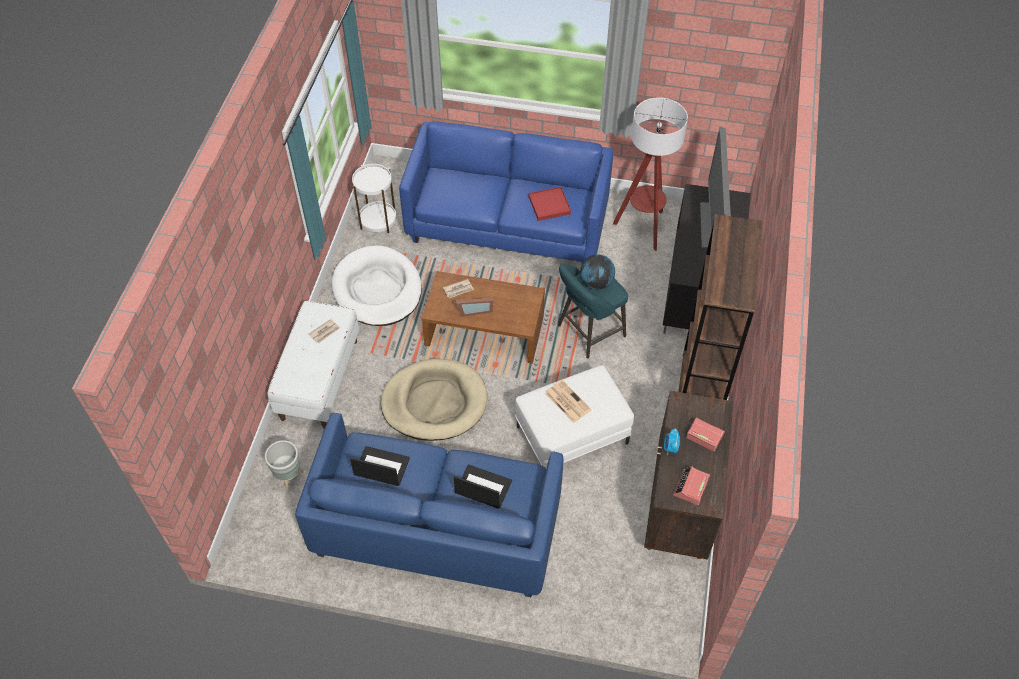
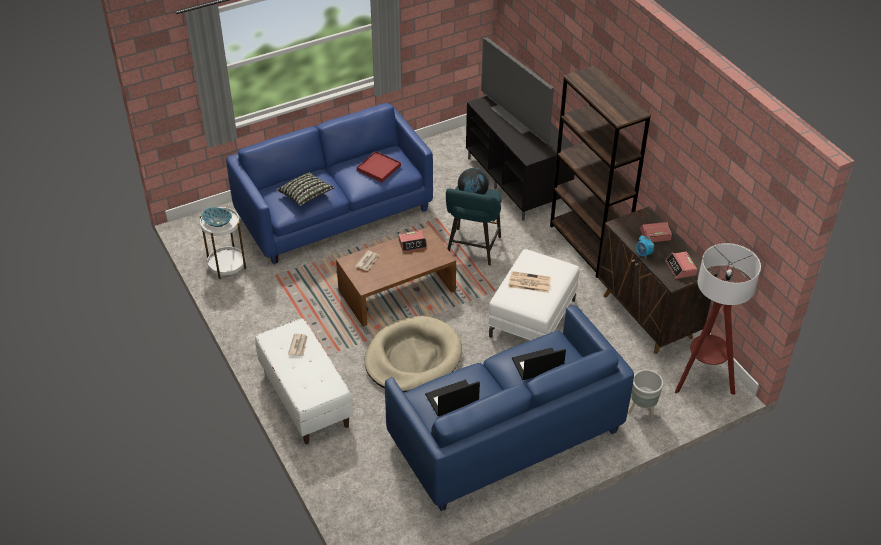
camera: 40 degrees left, 10 degrees down
grey planter [265,440,304,492] -> grey planter moved to [628,370,664,420]
white dog bed [332,246,422,326] -> none
picture frame [456,298,493,316] -> none
floor lamp [613,97,688,251] -> floor lamp moved to [675,243,761,395]
none -> bowl [202,207,232,227]
none -> pillow [277,172,335,206]
none -> alarm clock [399,230,427,253]

